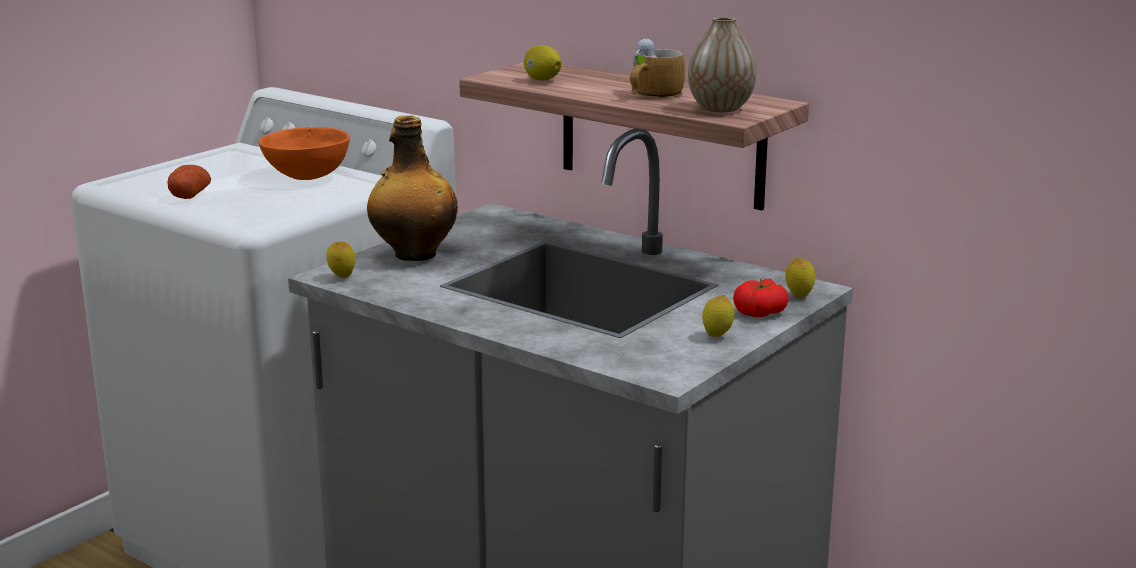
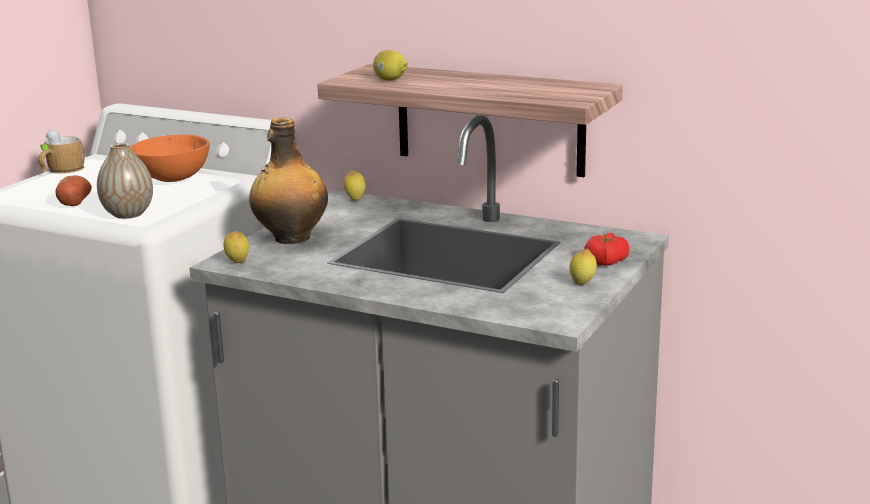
camera: 10 degrees left, 0 degrees up
mug [629,37,685,98] -> mug moved to [38,130,84,173]
vase [688,17,756,112] -> vase moved to [97,143,153,219]
lemon [786,257,815,298] -> lemon moved to [344,170,365,200]

